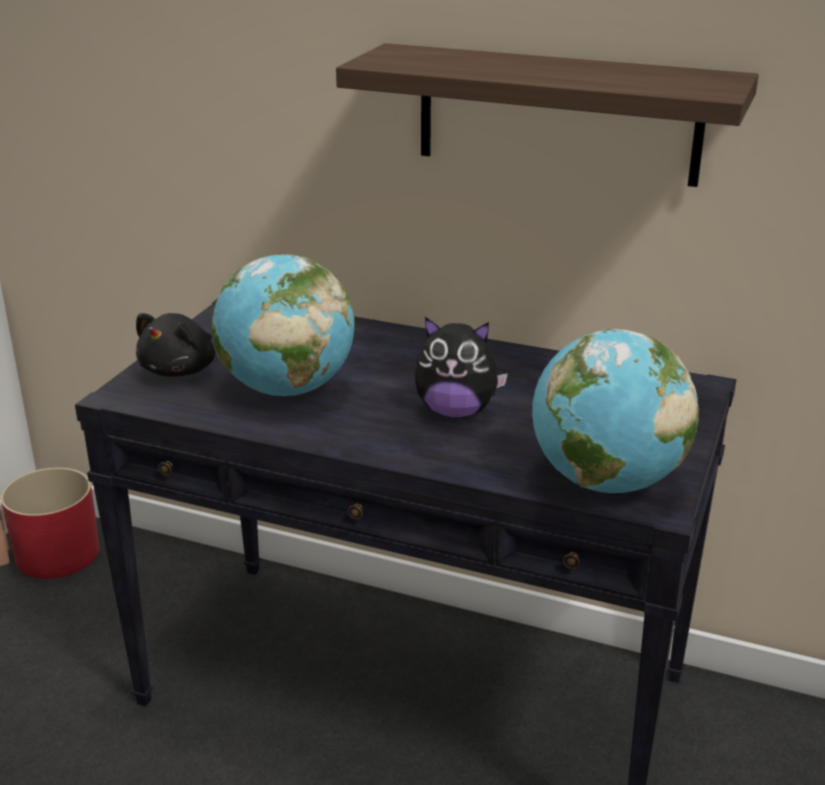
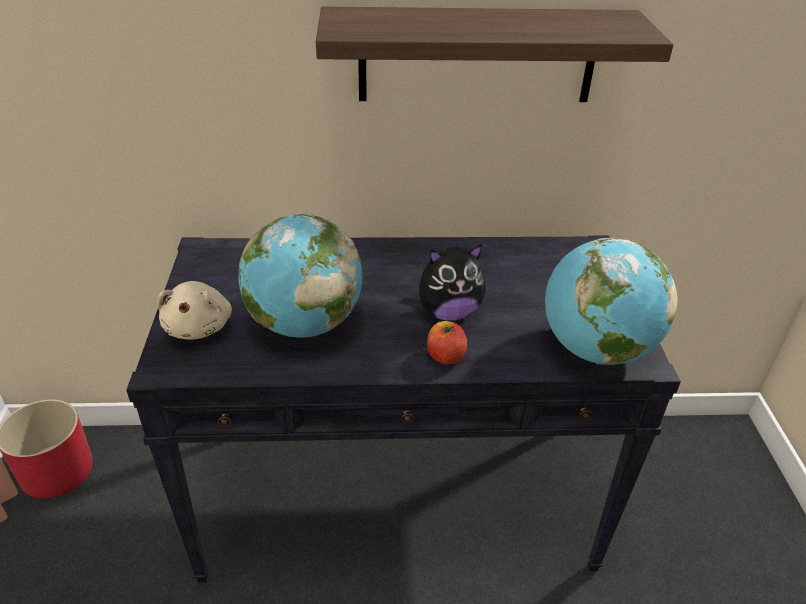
camera: 25 degrees left, 10 degrees up
black plush toy [136,313,215,377] -> beige plush toy [157,281,232,340]
none -> apple [427,321,467,364]

